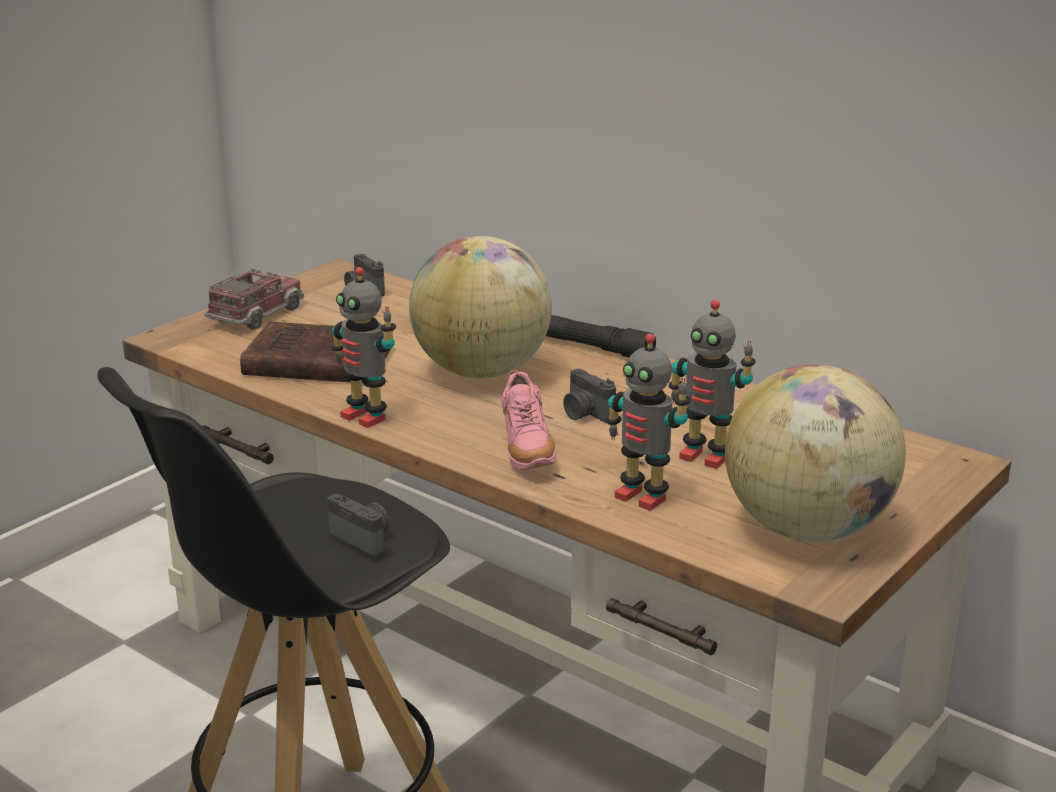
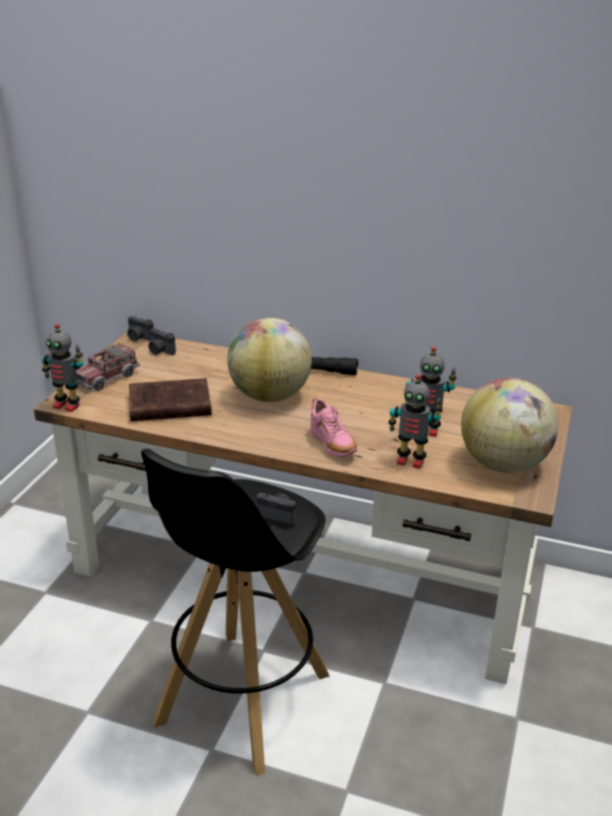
camera: 20 degrees left, 5 degrees up
toy truck [204,268,304,330] -> toy truck turned 150 degrees counterclockwise [76,343,140,391]
toy robot [331,267,396,428] -> toy robot moved to [41,324,83,412]
camera [563,369,616,423] -> camera moved to [127,316,154,342]

